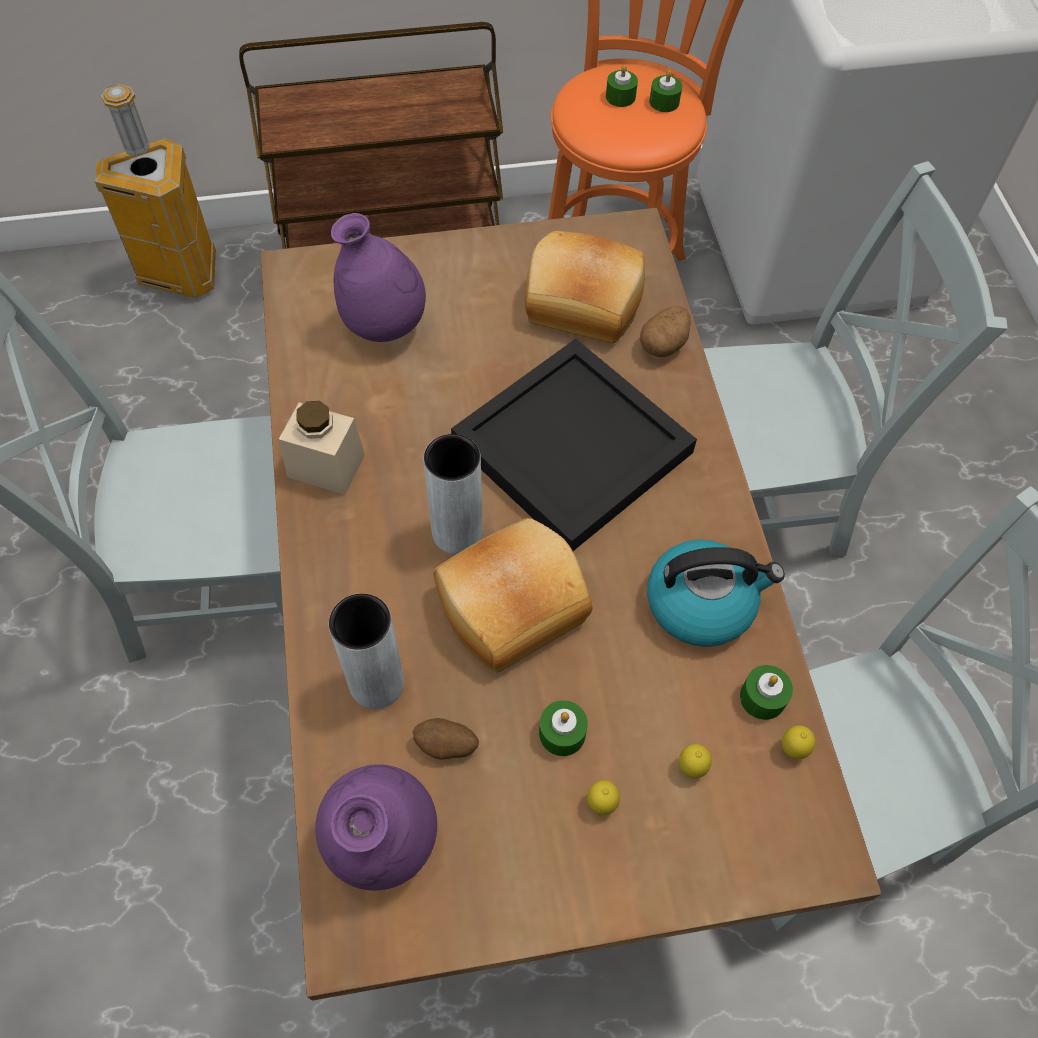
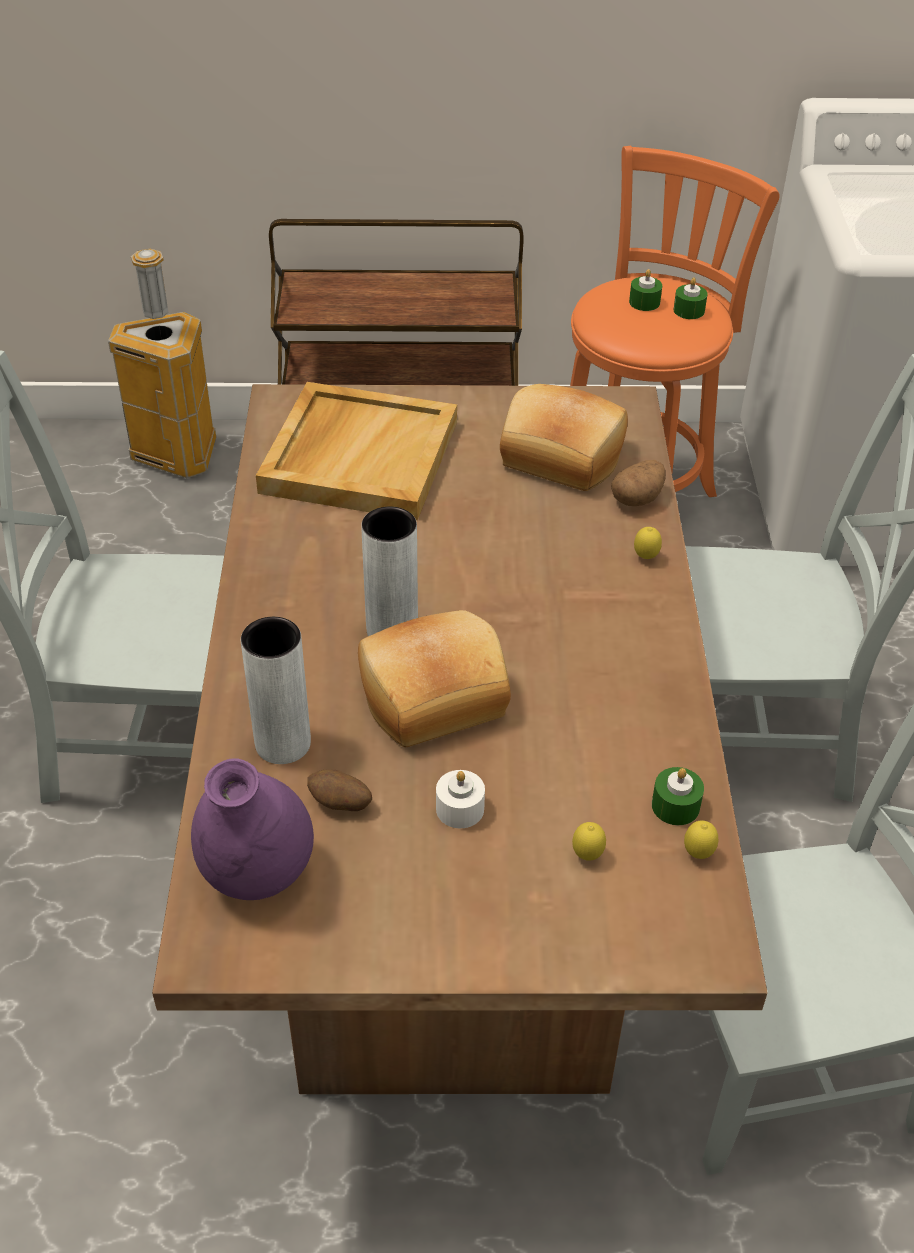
camera: 10 degrees right, 15 degrees down
beige jar [279,401,365,495] -> none
purple vase [331,213,426,342] -> beige tray [256,382,457,520]
black tray [451,339,697,551] -> none
green candle [539,700,588,756] -> white candle [436,770,485,828]
lemon [587,780,620,815] -> lemon moved to [634,527,662,559]
kettle [647,540,785,647] -> none

